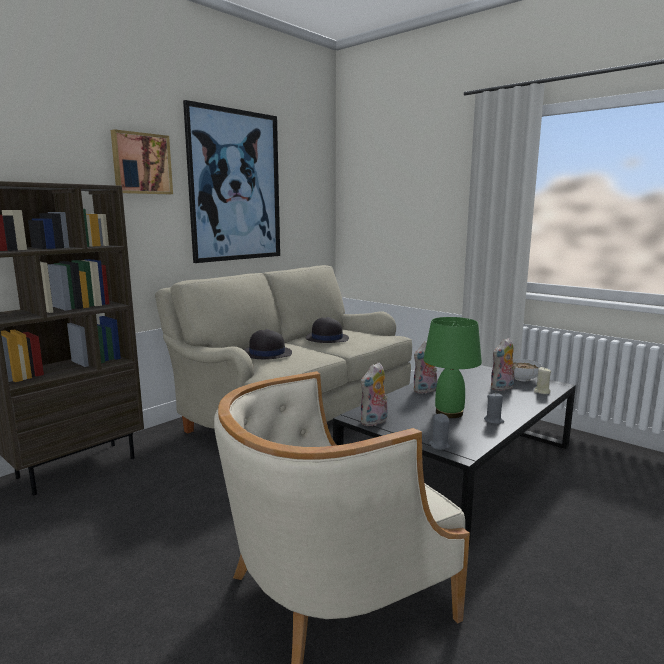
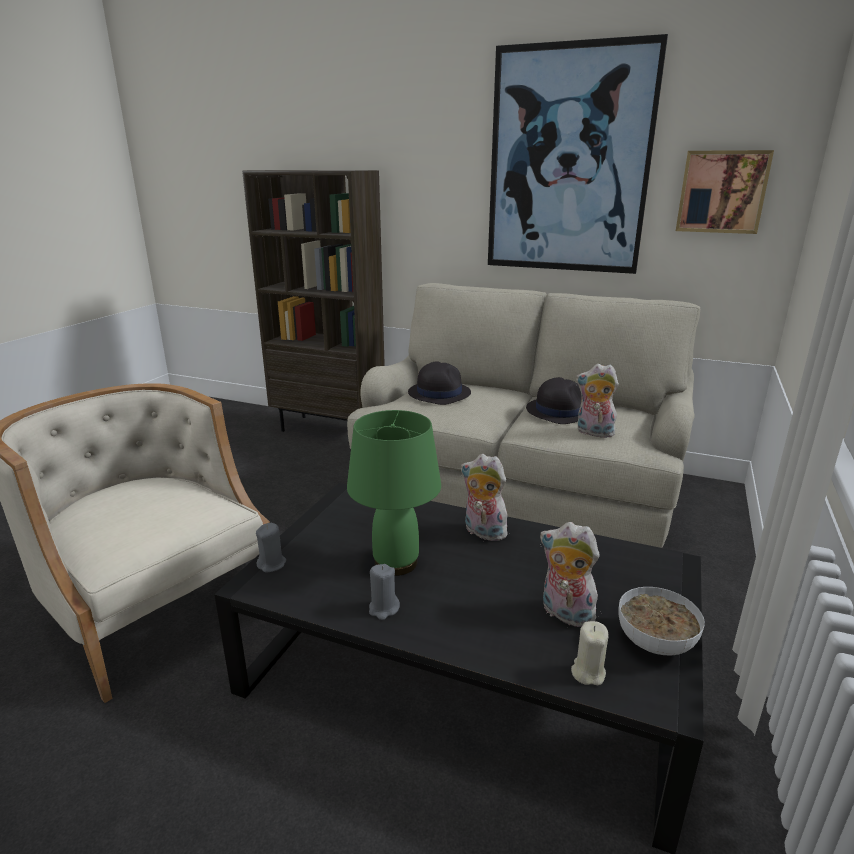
camera: 70 degrees right, 10 degrees up
picture [111,129,173,194] -> picture moved to [676,150,774,234]
plush toy [361,362,388,426] -> plush toy moved to [576,364,619,438]

